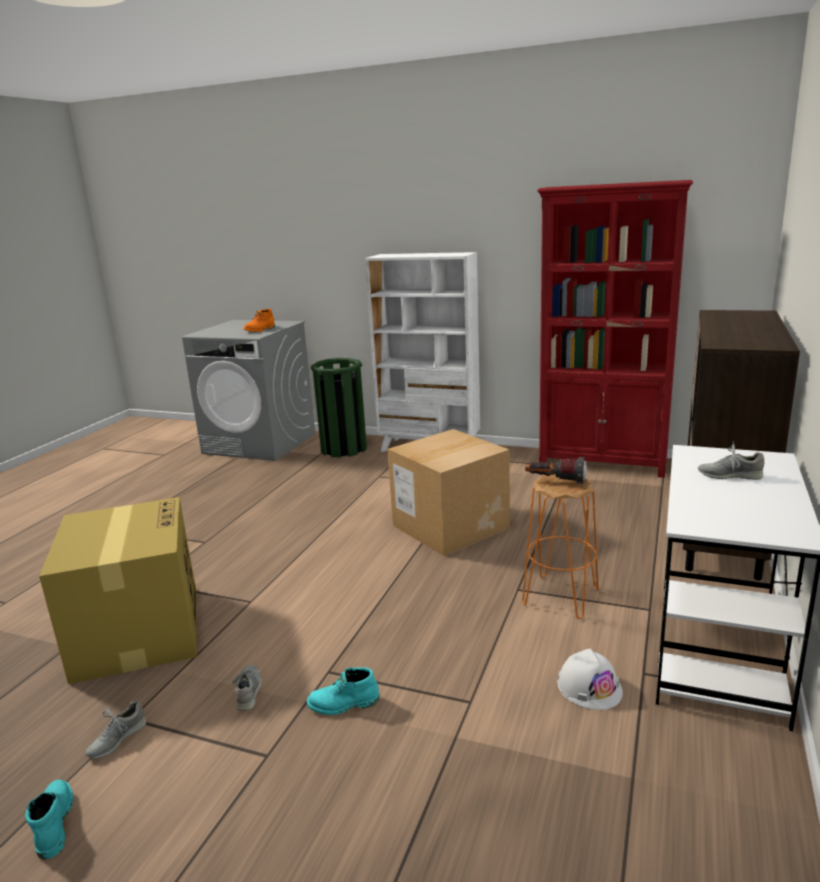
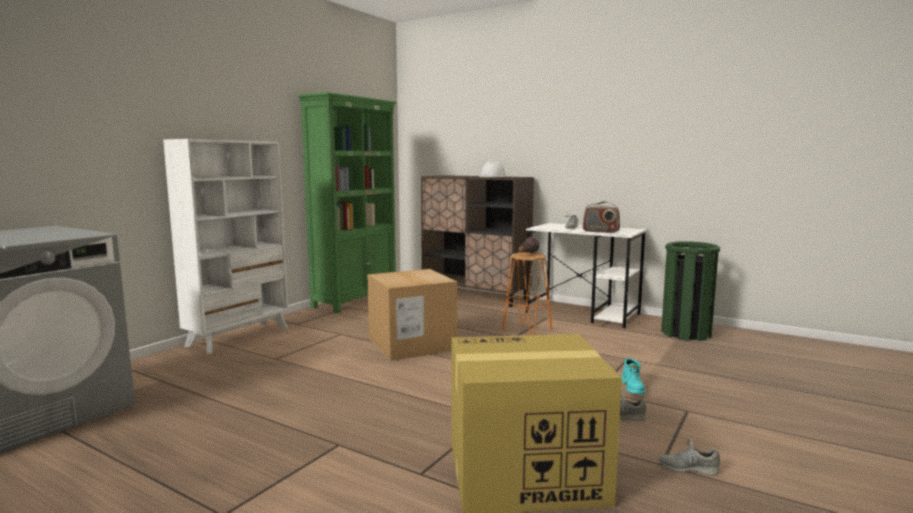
camera: 80 degrees left, 10 degrees down
turquoise boot [25,779,73,859] -> none
grey shoe [86,701,146,759] -> grey shoe turned 150 degrees clockwise [659,436,720,476]
orange boot [243,309,275,332] -> none
green trash can [311,358,367,458] -> green trash can moved to [661,241,720,341]
red bookcase [537,180,693,478] -> green bookcase [298,92,396,313]
white hard hat [557,649,623,710] -> white hard hat moved to [480,161,508,177]
none -> radio [583,201,620,233]

